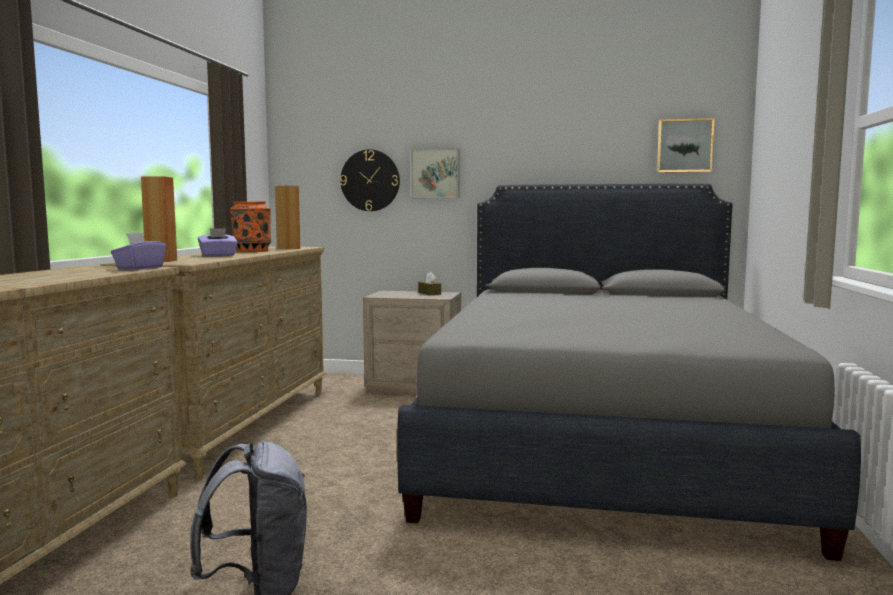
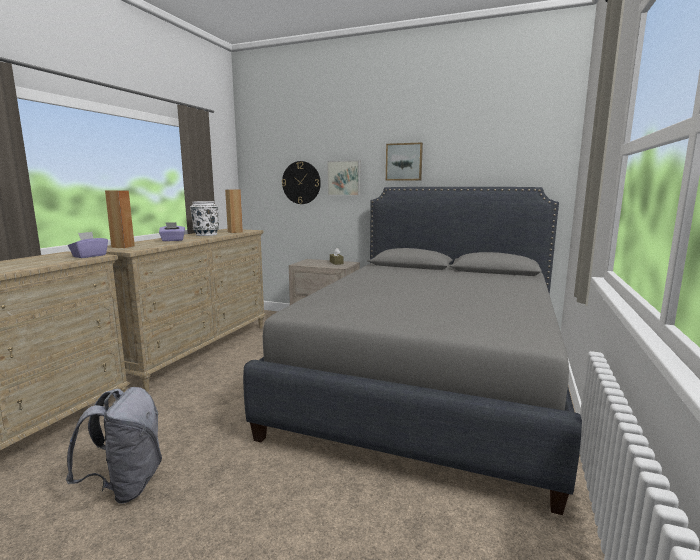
camera: 10 degrees right, 5 degrees up
orange vase [230,201,271,252] -> white vase [190,201,219,236]
picture [657,118,715,173] -> picture moved to [386,142,423,181]

